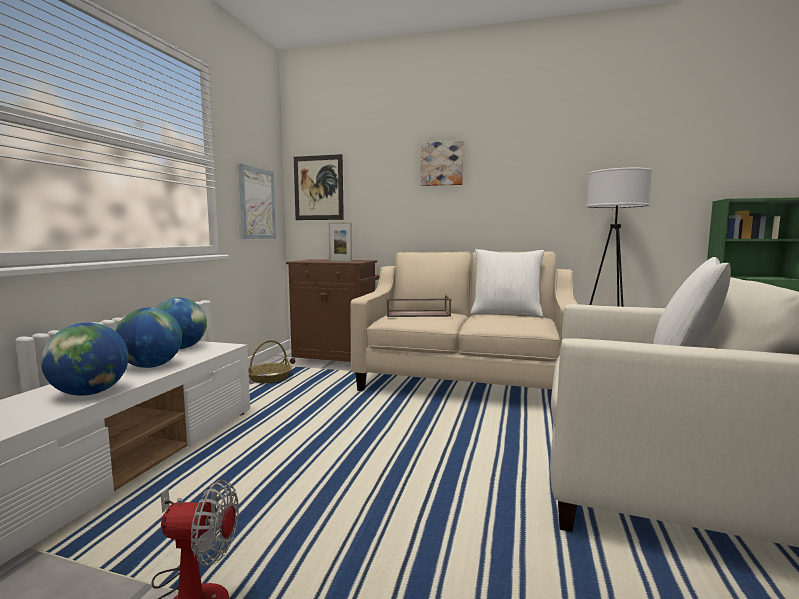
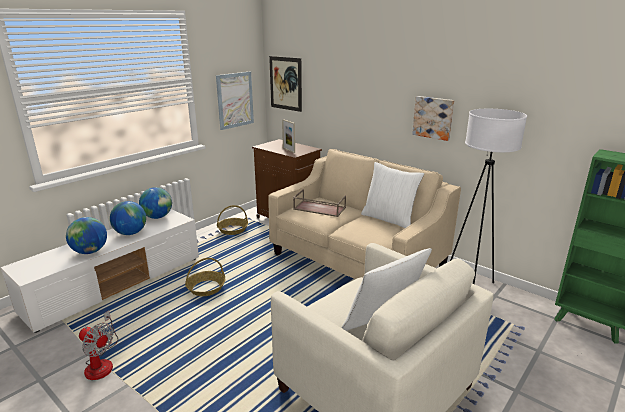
camera: 25 degrees right, 15 degrees up
picture [421,140,463,186] -> picture moved to [412,96,454,141]
none -> basket [185,258,226,296]

